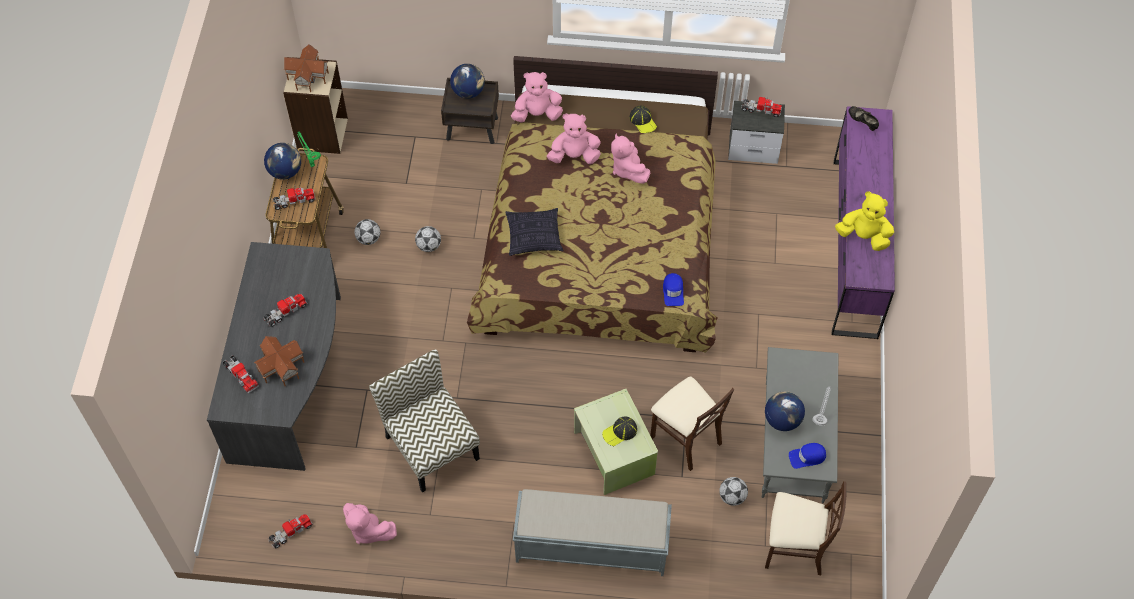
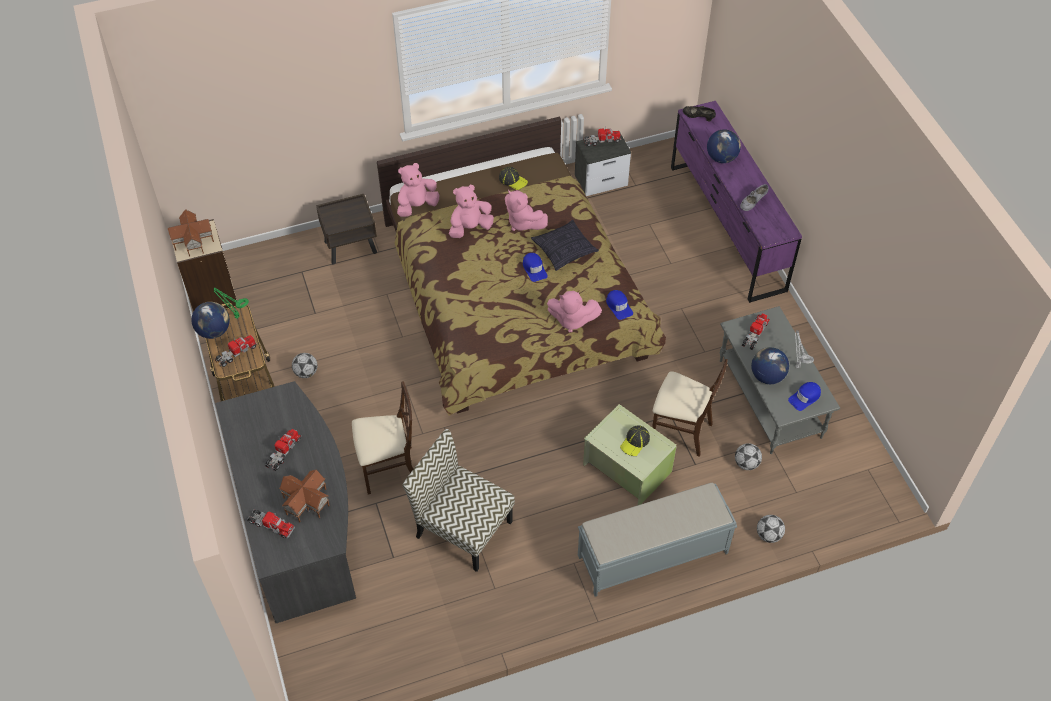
camera: 25 degrees left, 5 degrees down
toy truck [267,514,313,550] -> toy truck moved to [742,313,770,350]
pink plush toy [343,503,397,544] -> pink plush toy moved to [547,291,602,332]
football [415,226,441,252] -> football moved to [757,515,785,543]
globe [450,64,485,99] -> globe moved to [707,129,741,163]
pillow [505,208,563,256] -> pillow moved to [531,220,599,271]
beige chair [765,481,847,575] -> beige chair moved to [352,381,413,494]
yellow plush toy [835,192,894,251] -> grey shoe [740,184,768,211]
none -> blue cap [523,253,548,282]

